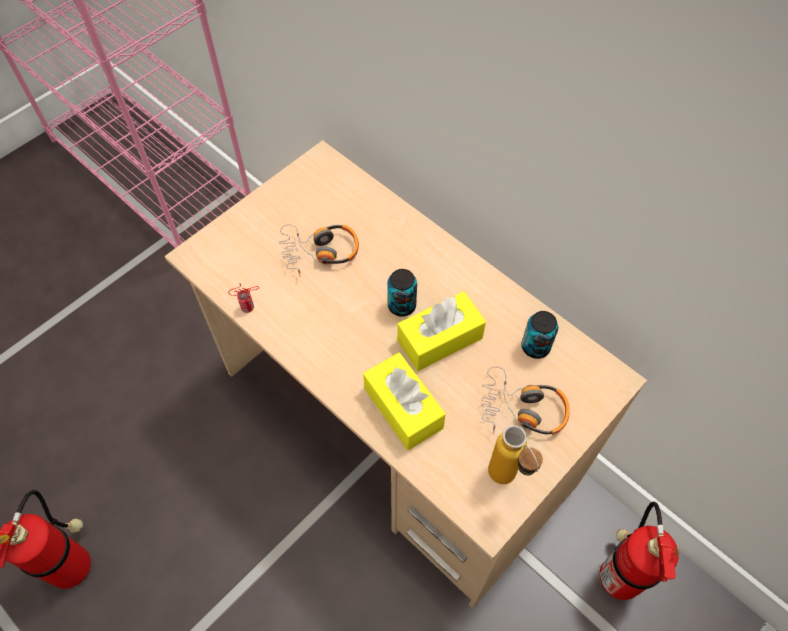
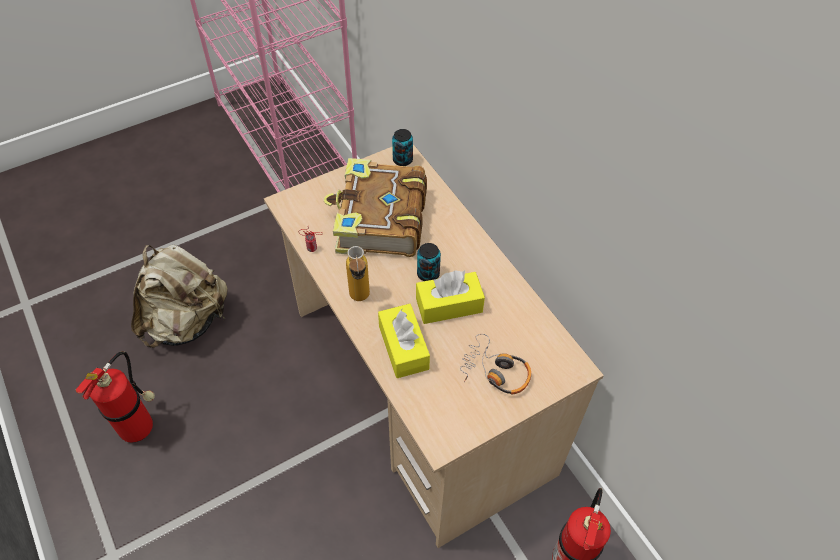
camera: 15 degrees right, 5 degrees down
headphones [279,224,359,277] -> book [324,158,427,257]
bottle [488,425,543,484] -> bottle moved to [346,246,370,301]
can [521,311,558,359] -> can moved to [392,129,413,166]
none -> beige backpack [131,245,228,348]

